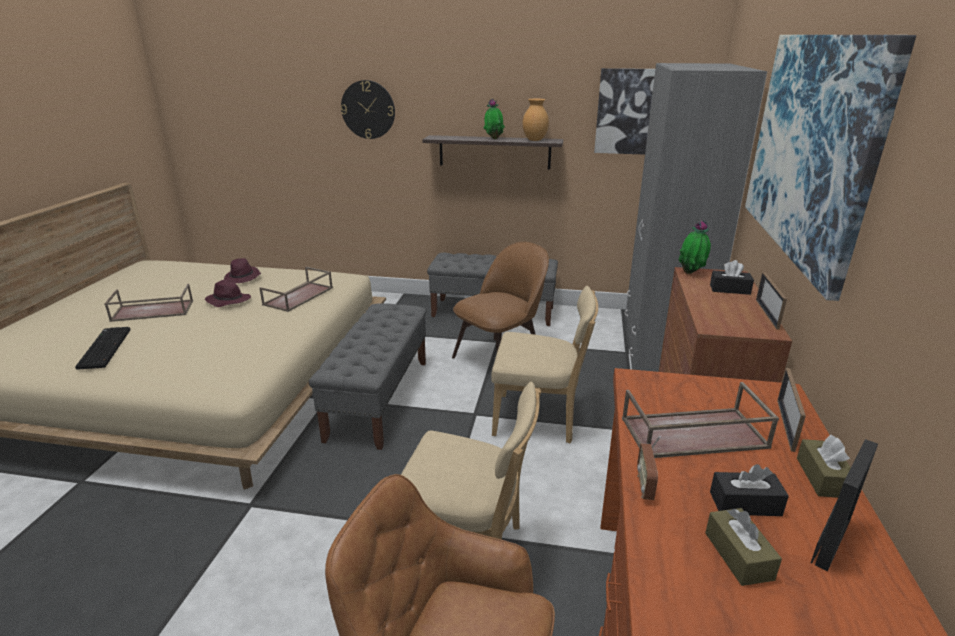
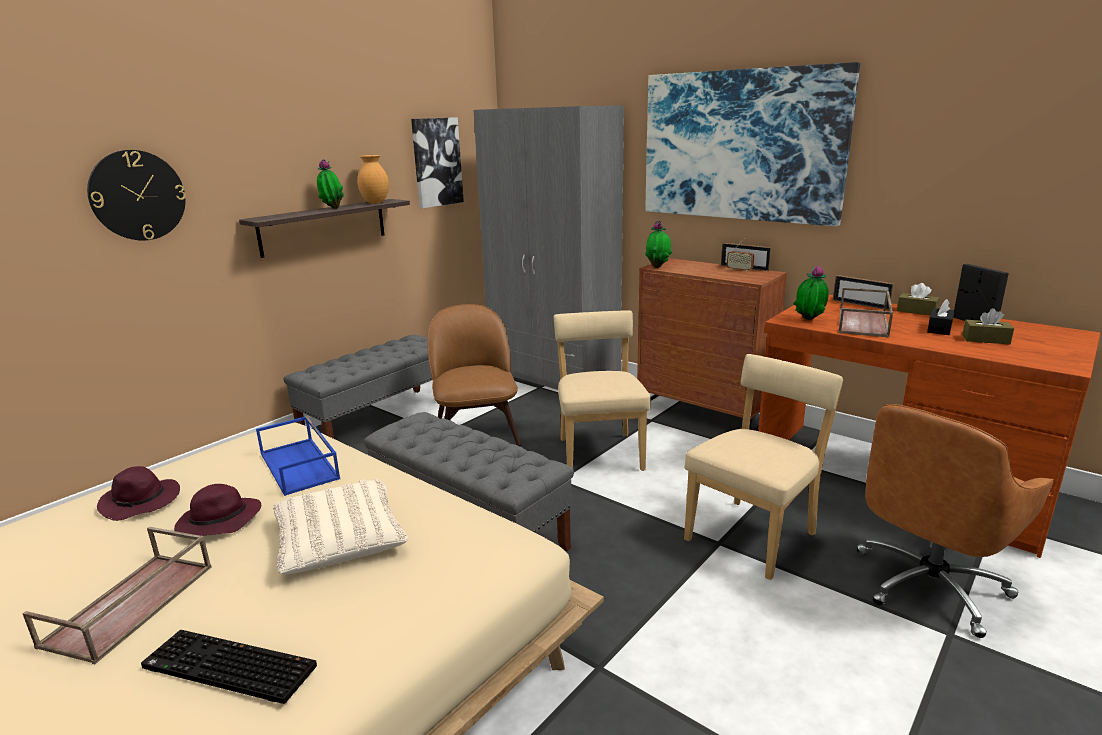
camera: 60 degrees left, 5 degrees down
brown tray [260,267,333,312] -> blue tray [256,416,340,496]
beige chair [491,286,598,443] -> beige chair turned 45 degrees counterclockwise [554,310,651,471]
radio [637,436,661,500] -> radio moved to [727,238,754,272]
black tissue box [710,260,754,295] -> none
none -> beige pillow [273,478,408,575]
none -> potted plant [793,266,828,320]

